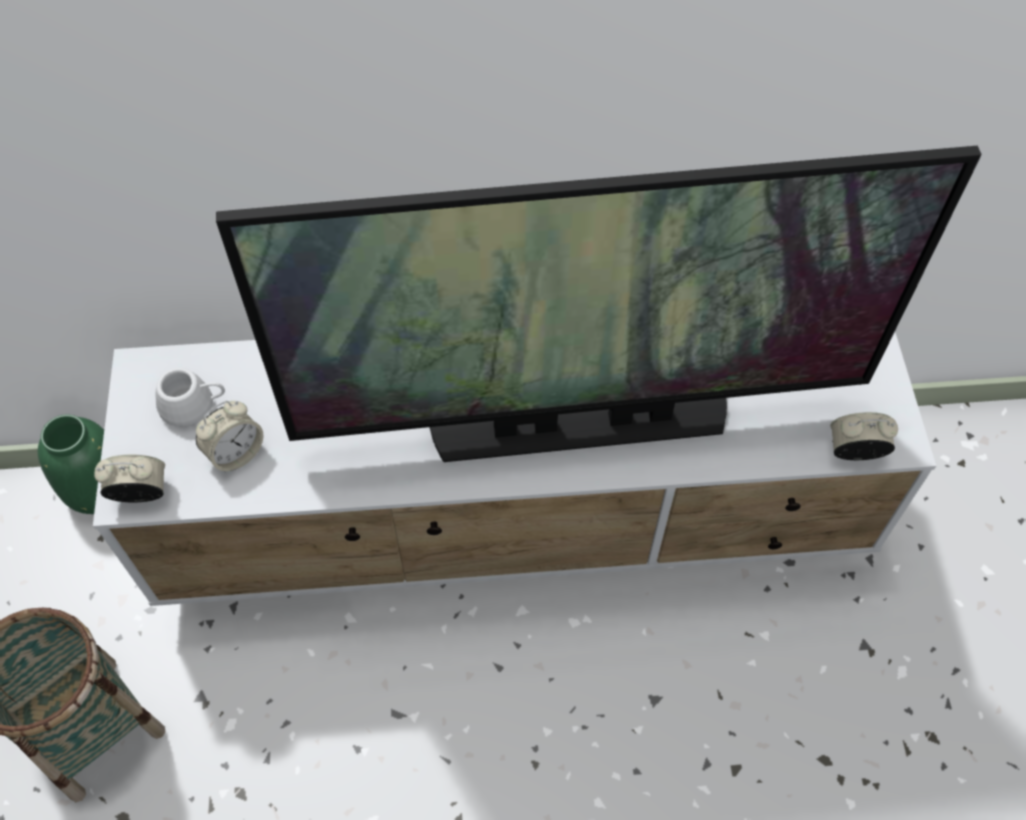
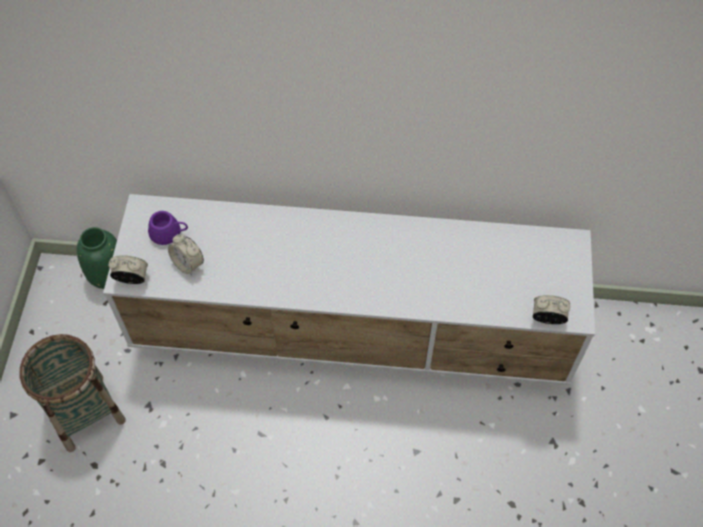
camera: 10 degrees right, 0 degrees up
white mug [155,368,225,427] -> purple mug [148,211,188,245]
alarm clock [196,401,263,473] -> alarm clock turned 75 degrees clockwise [168,234,204,275]
television [216,146,981,462] -> none

